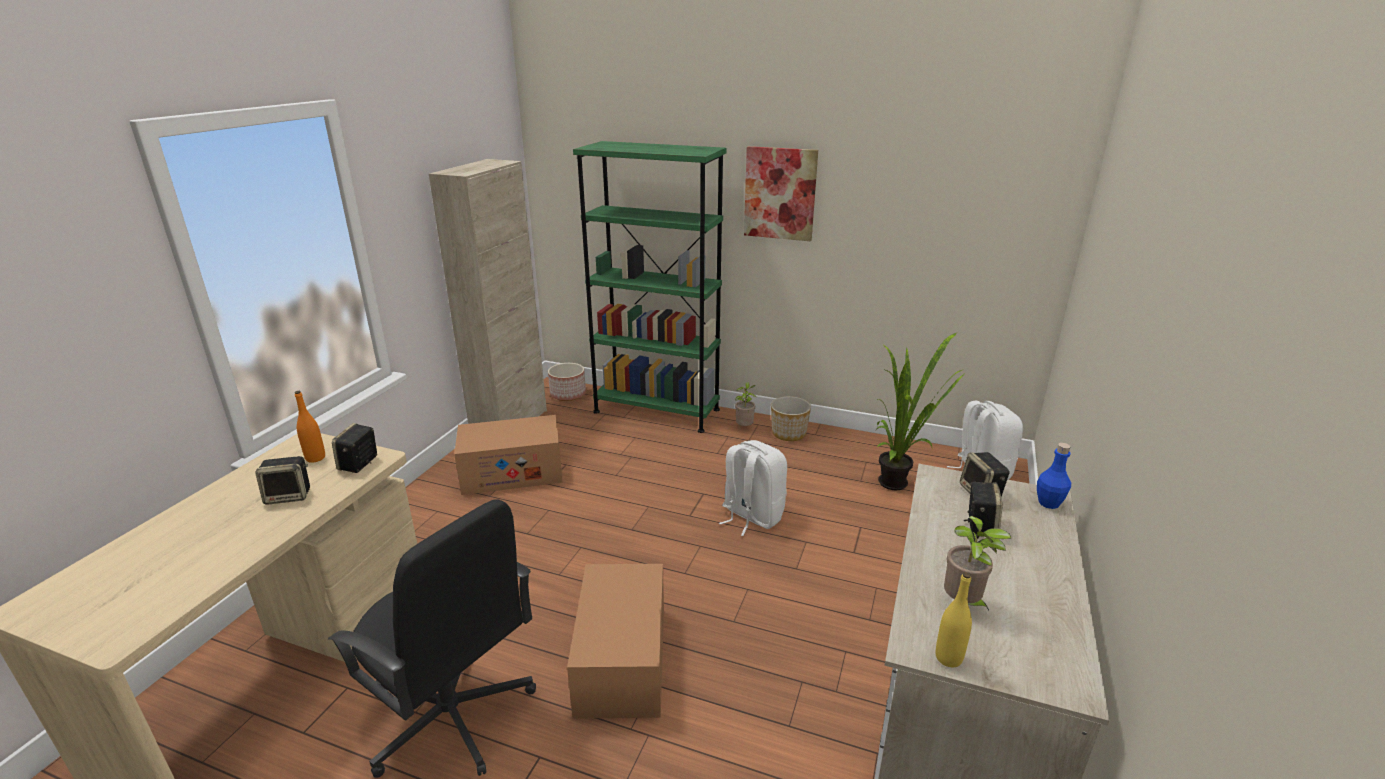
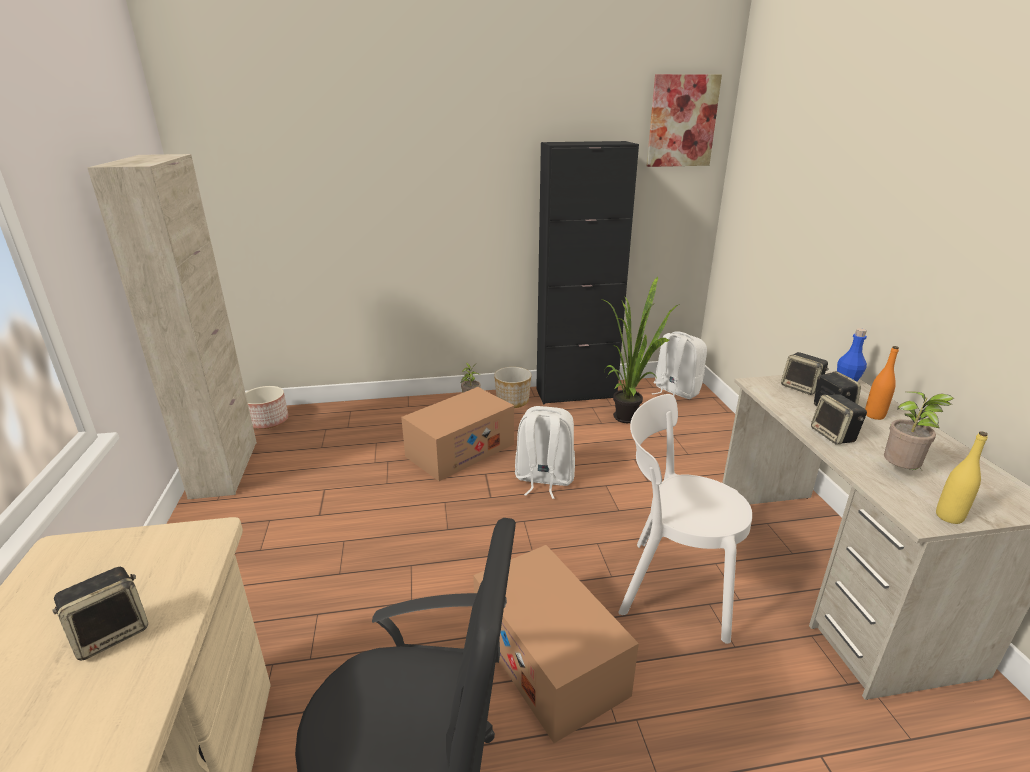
camera: 30 degrees left, 0 degrees up
orange bottle [295,391,325,463] -> orange bottle moved to [865,346,899,420]
speaker [332,423,377,473] -> speaker moved to [811,394,867,445]
cardboard box [454,415,563,495] -> cardboard box moved to [401,387,514,481]
green bookcase [573,141,727,433] -> none
picture [744,146,818,241] -> picture moved to [647,74,722,167]
none -> black cabinet [536,141,639,404]
none -> white chair [618,394,752,644]

